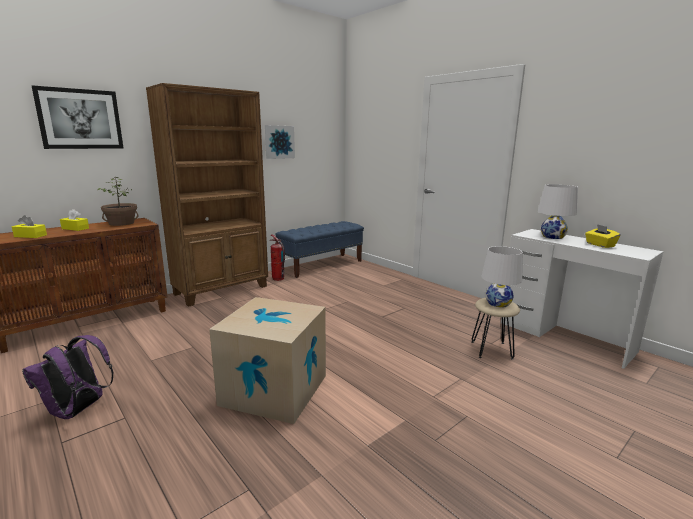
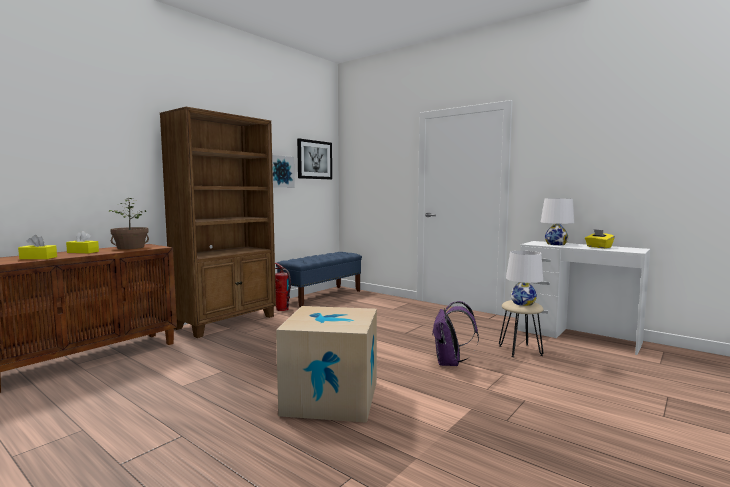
camera: 10 degrees left, 10 degrees down
purple backpack [22,335,113,419] -> purple backpack moved to [432,301,479,366]
picture [32,85,123,149] -> picture moved to [297,138,332,179]

